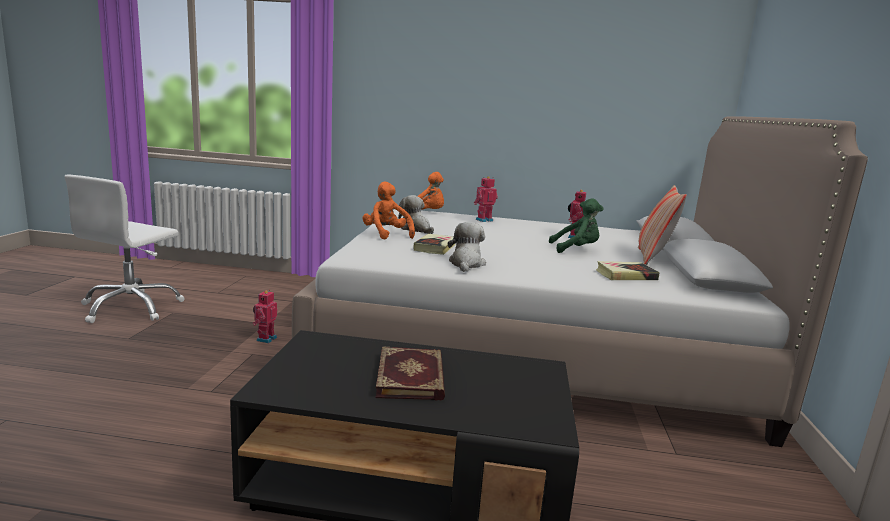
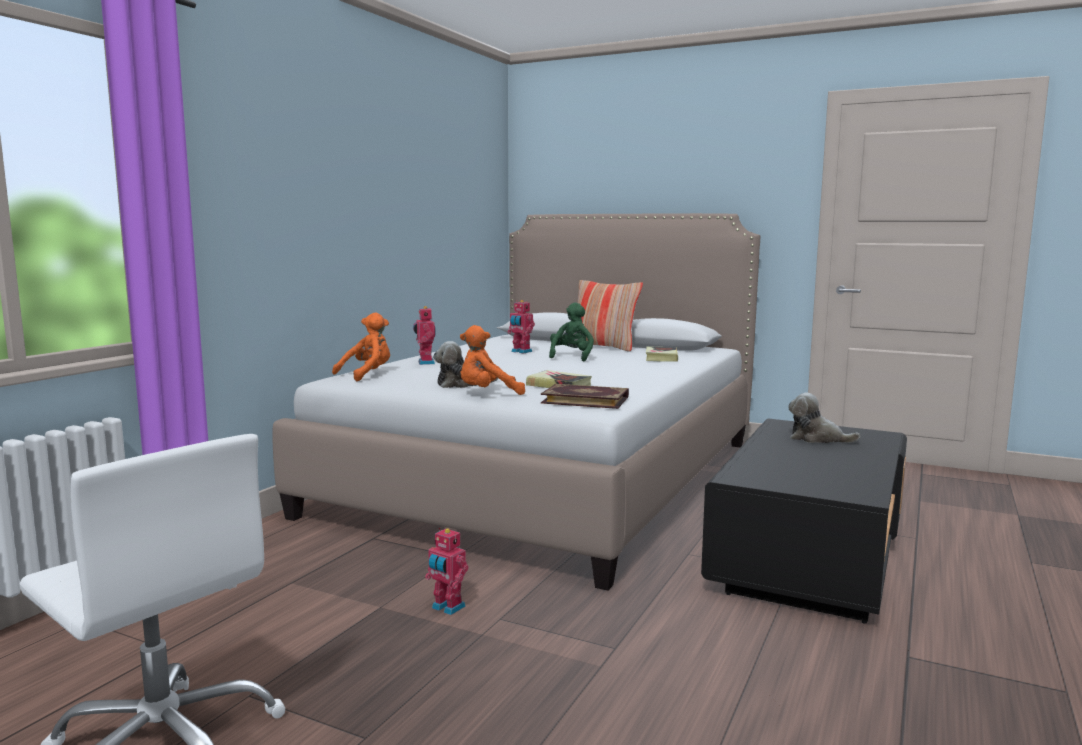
camera: 70 degrees left, 5 degrees down
book [375,346,445,401] -> book moved to [541,384,629,409]
plush toy [448,222,486,272] -> plush toy moved to [788,393,860,443]

